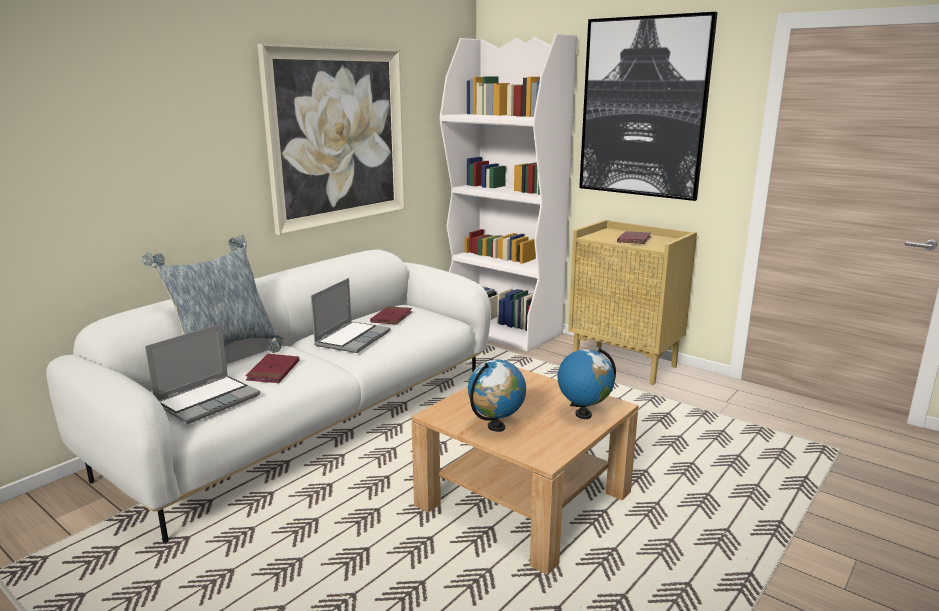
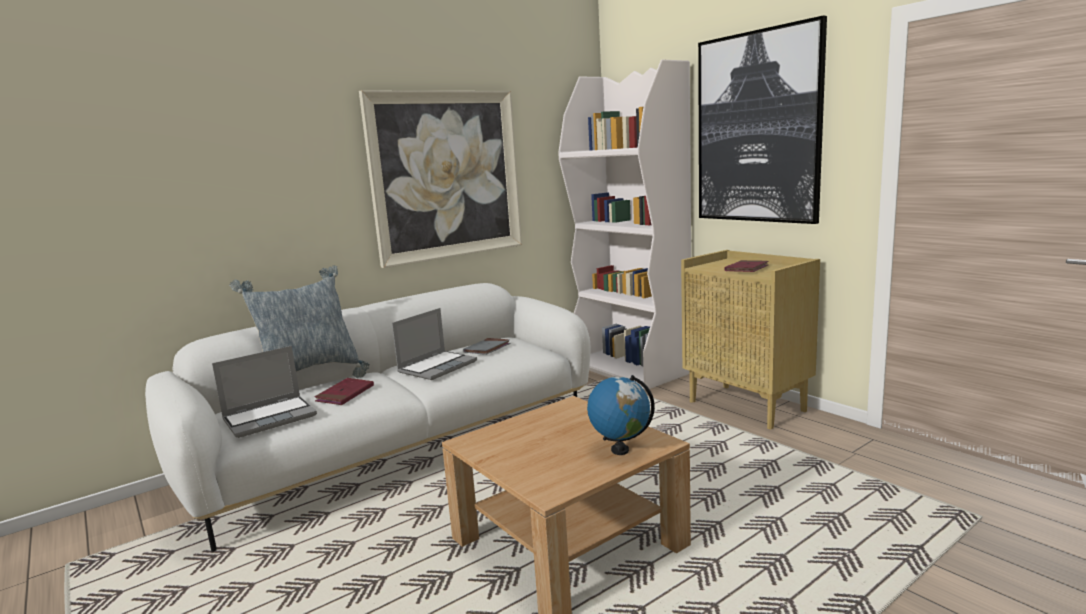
camera: 15 degrees right, 5 degrees down
red book [370,306,412,324] -> grey book [463,338,510,355]
globe [468,359,526,432] -> none

